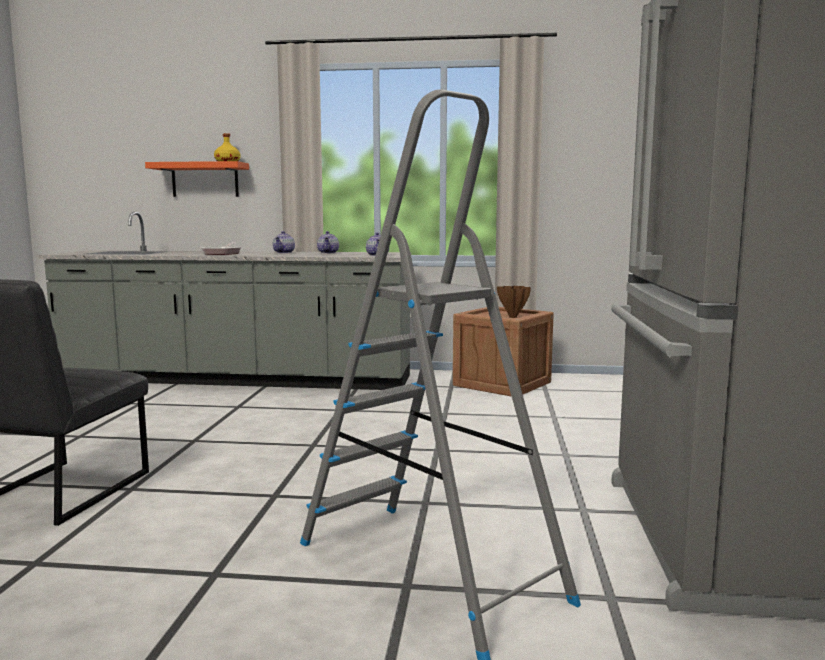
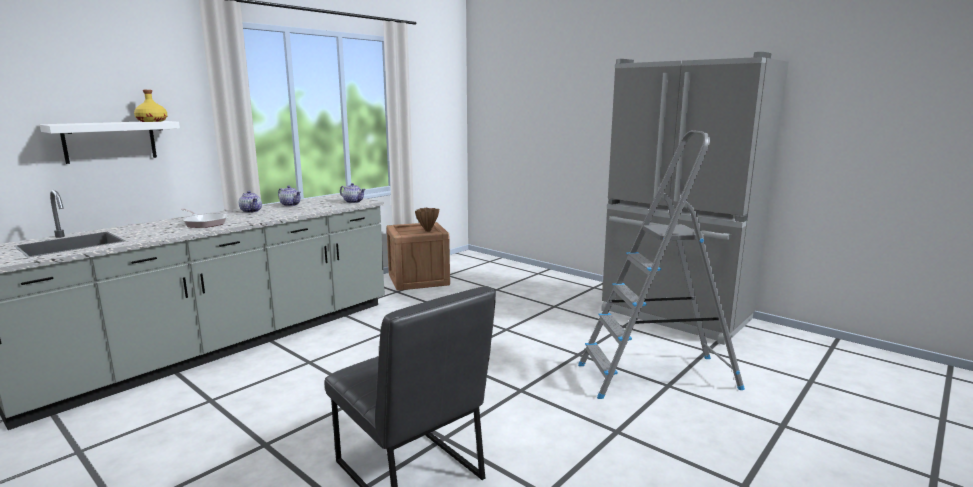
camera: 55 degrees left, 5 degrees up
orange shelf [145,161,249,197] -> white shelf [40,121,180,164]

